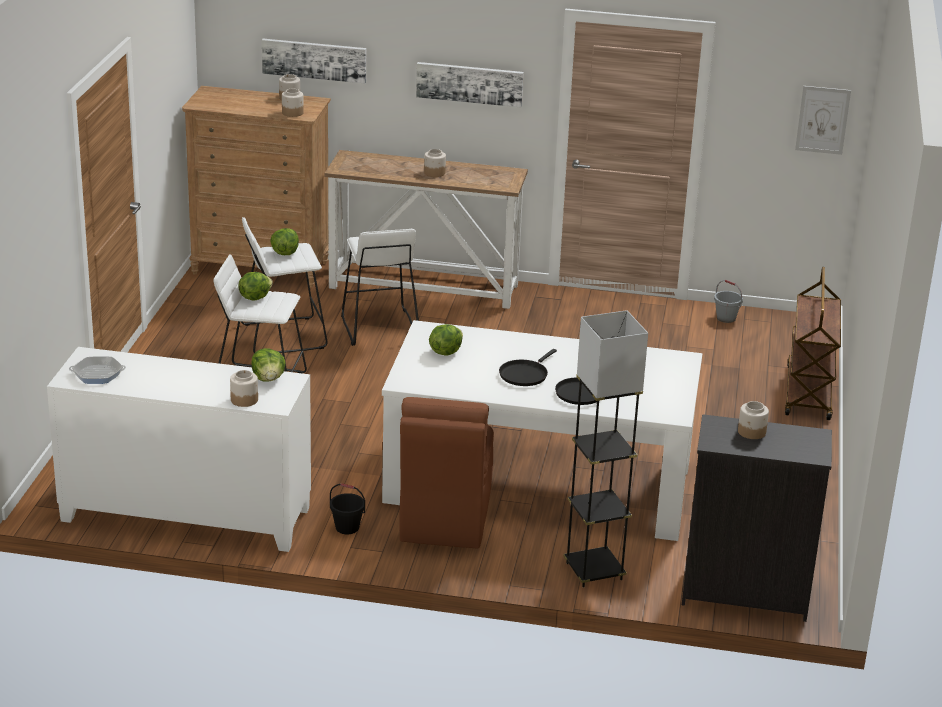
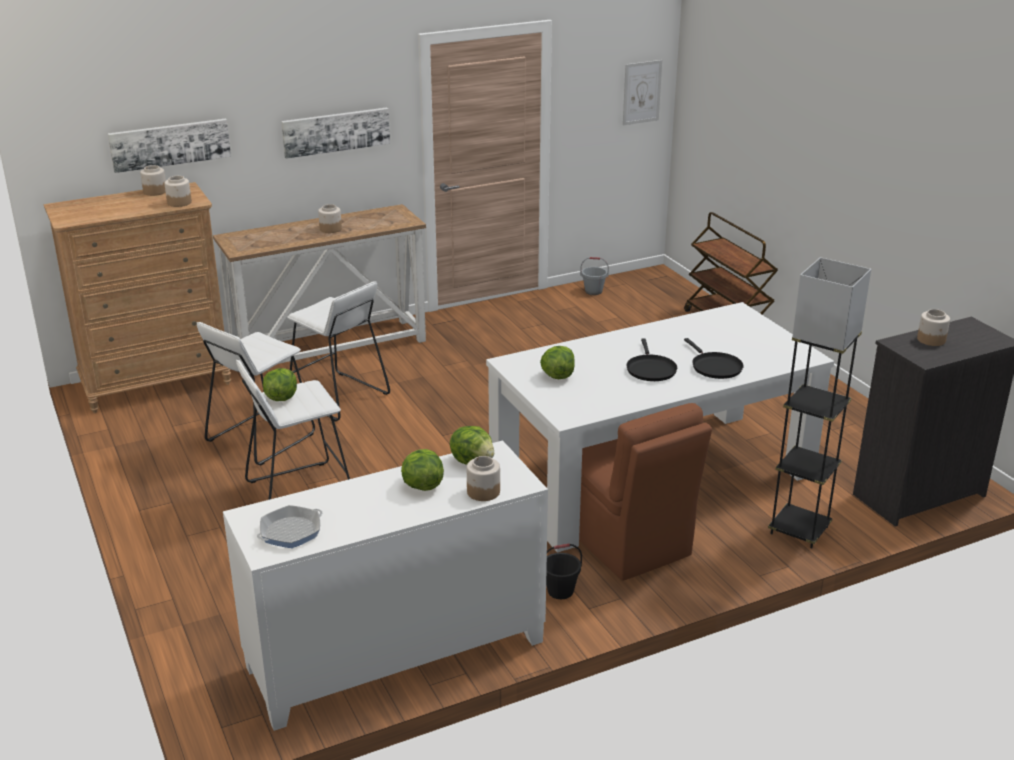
camera: 35 degrees left, 0 degrees up
lettuce [270,228,299,255] -> lettuce moved to [401,449,444,491]

